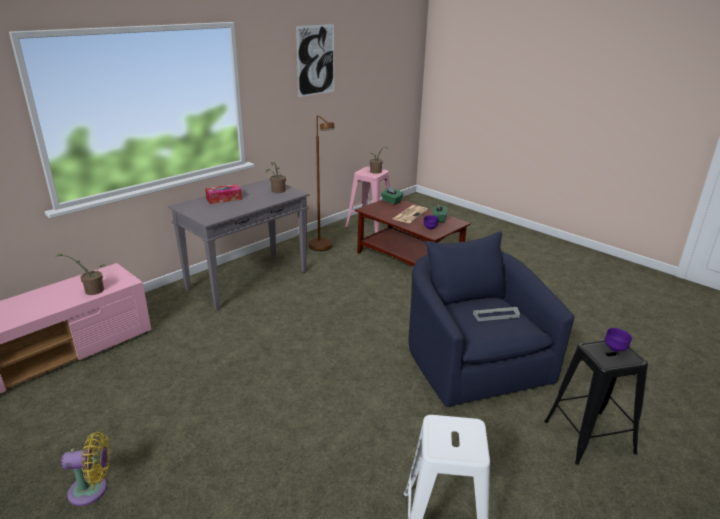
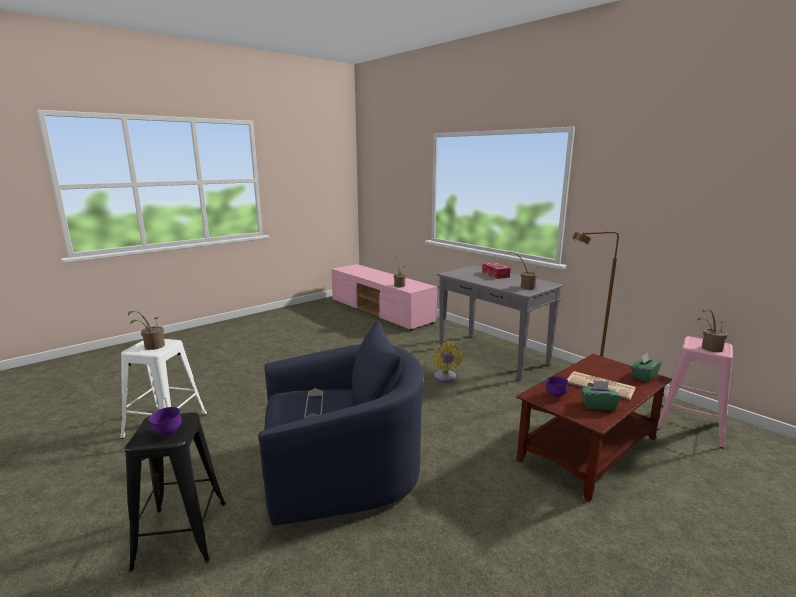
camera: 95 degrees right, 10 degrees down
yellow fan [61,432,110,506] -> yellow fan moved to [433,342,463,381]
picture [296,24,334,97] -> none
none -> potted plant [128,311,165,350]

